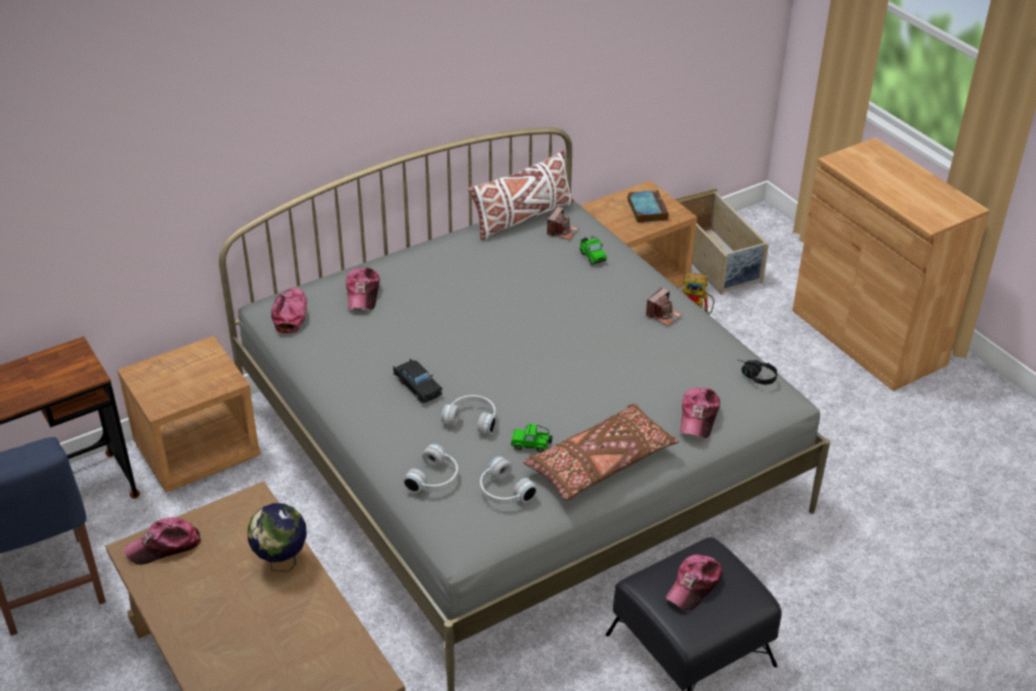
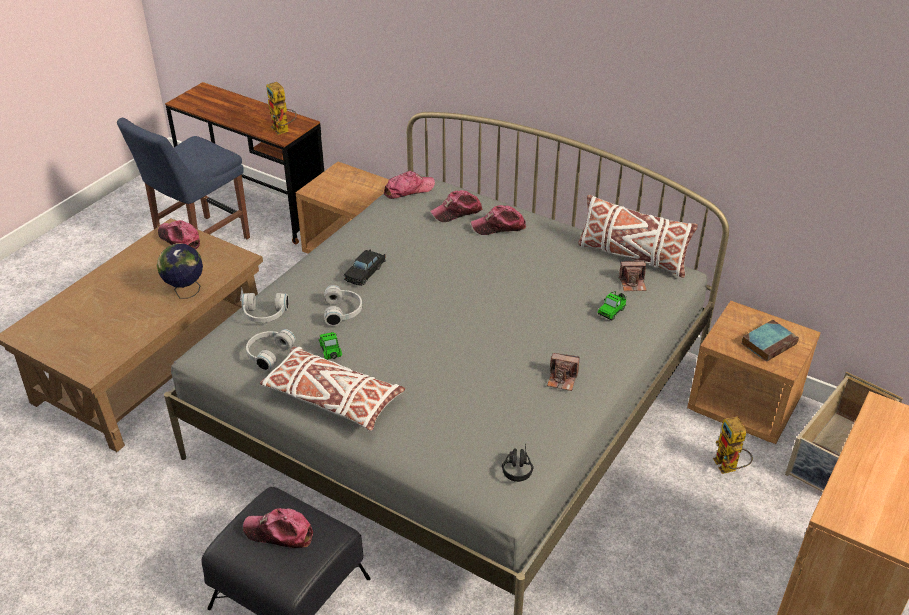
camera: 65 degrees right, 0 degrees up
brown pillow [523,403,679,500] -> white pillow [260,347,405,431]
cap [680,388,720,438] -> cap moved to [471,205,526,235]
none -> toy robot [266,82,297,135]

